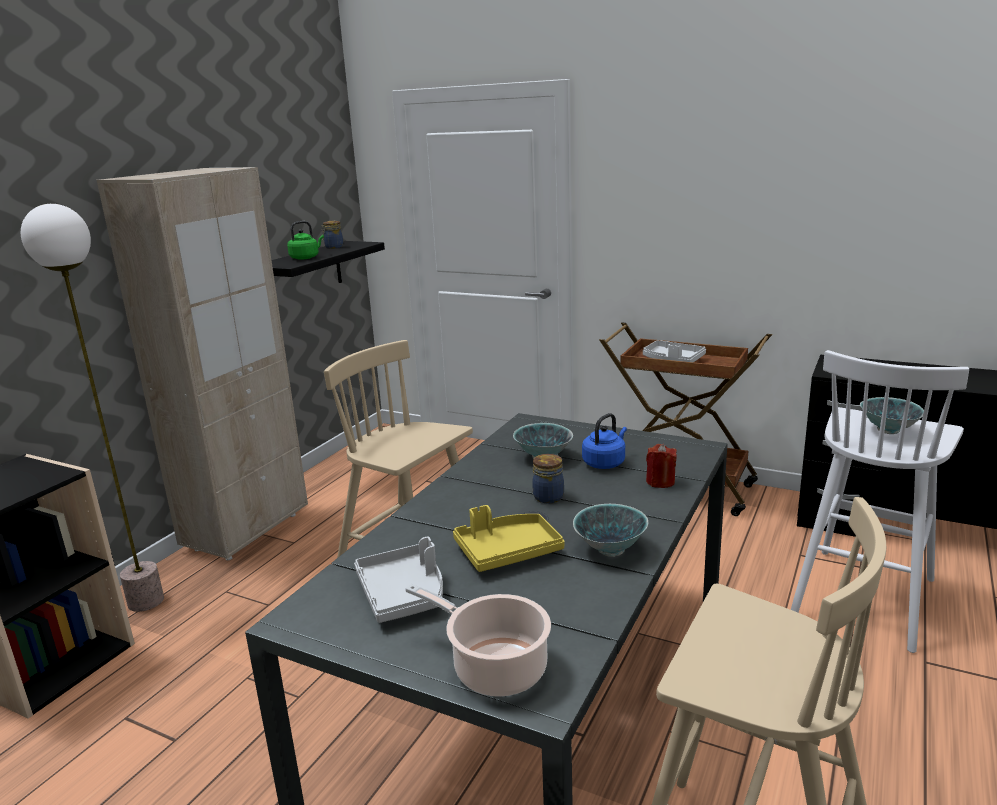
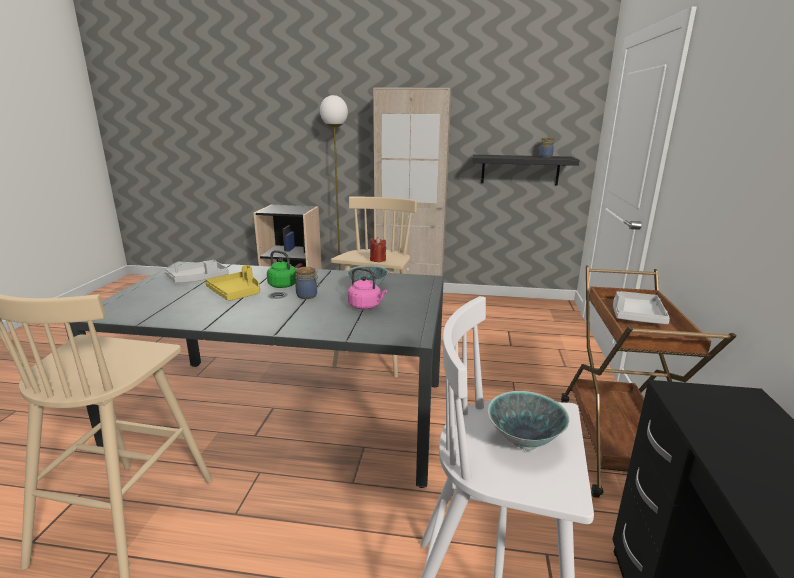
camera: 70 degrees right, 0 degrees up
green kettle [287,221,324,260] -> green kettle moved to [267,250,296,288]
cooking pot [405,584,551,697] -> none
bowl [573,504,649,557] -> none
blue kettle [582,413,627,469] -> pink kettle [348,268,387,309]
red candle [646,444,677,488] -> red candle moved to [370,237,386,262]

